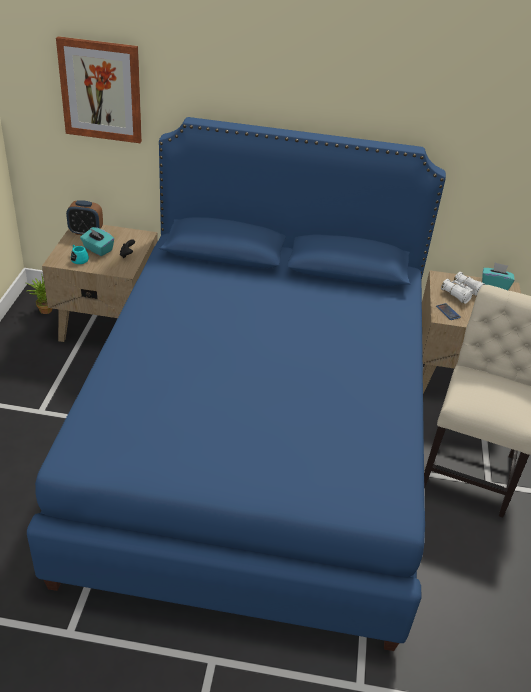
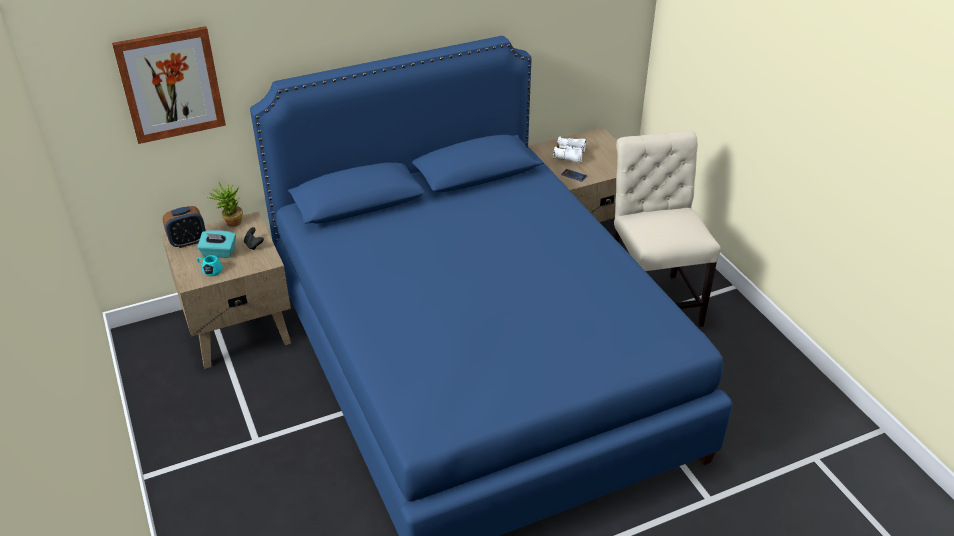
camera: 30 degrees left, 0 degrees up
potted plant [26,274,52,314] -> potted plant moved to [207,181,243,227]
turquoise tissue box [482,263,515,290] -> none

